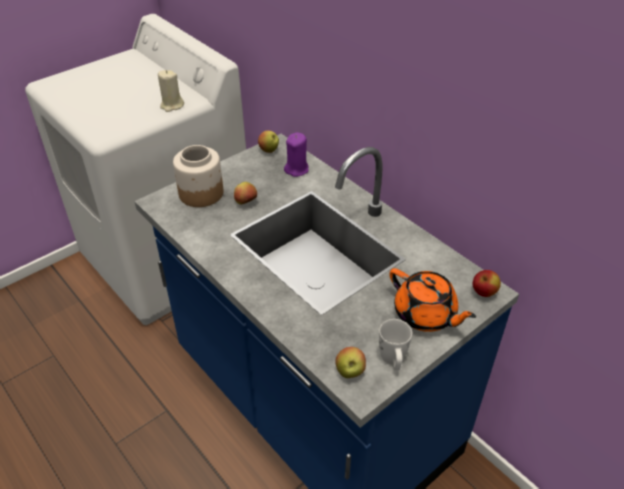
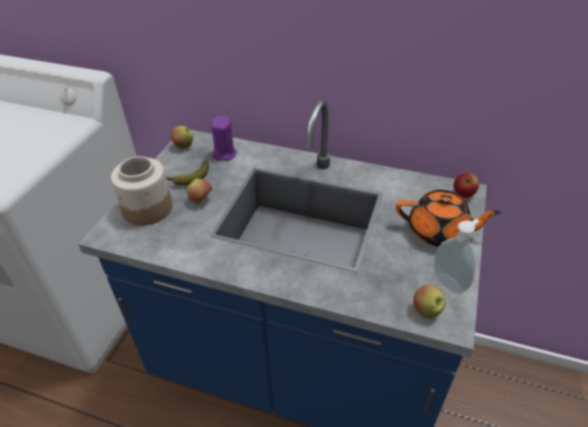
camera: 30 degrees left, 0 degrees up
beige candle [158,70,184,112] -> none
white mug [379,319,412,370] -> soap dispenser [434,219,479,293]
none -> banana [166,161,209,185]

